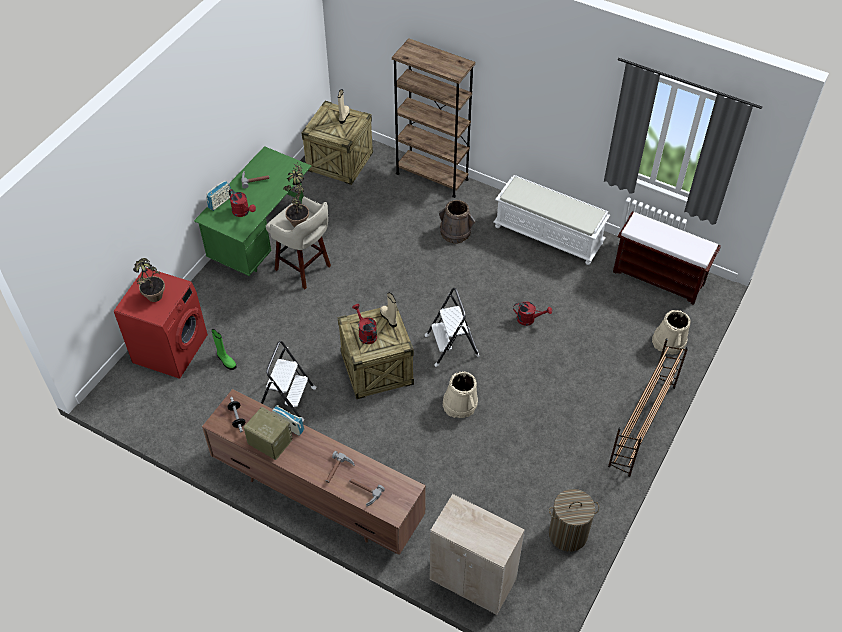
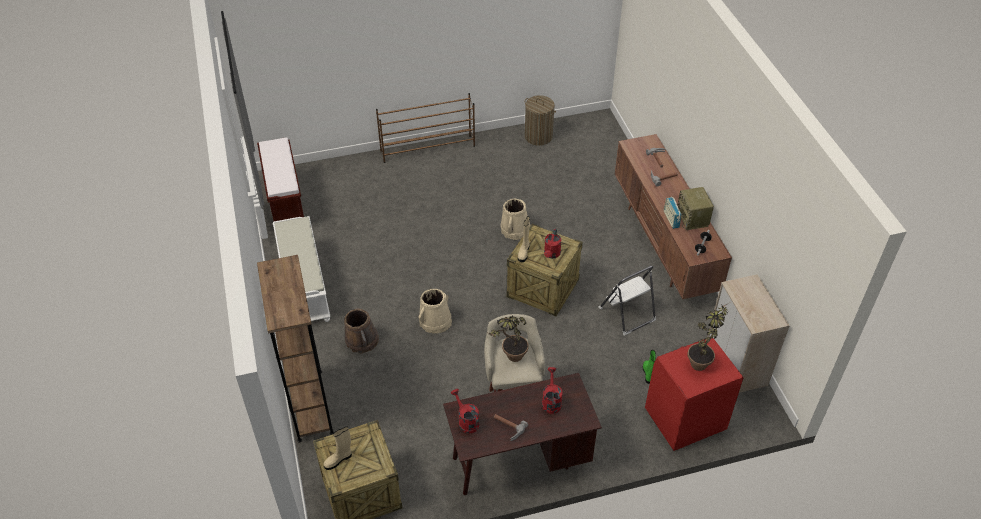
camera: 135 degrees left, 5 degrees down
green desk [194,146,311,276] -> brown desk [443,373,602,495]
radio [206,181,232,211] -> none
white step ladder [425,288,479,367] -> none
beige cabinet [430,494,525,615] -> beige cabinet moved to [707,274,790,393]
red watering can [513,302,552,326] -> red watering can moved to [451,389,479,434]
beige bucket [652,310,691,355] -> beige bucket moved to [418,289,452,333]

